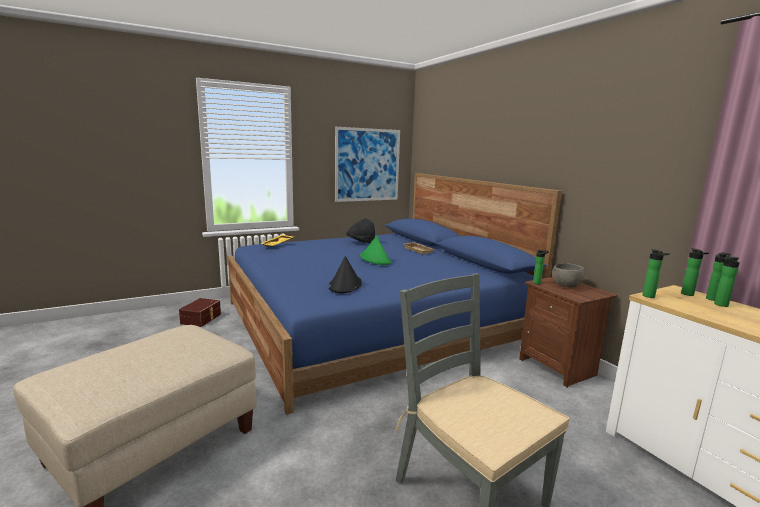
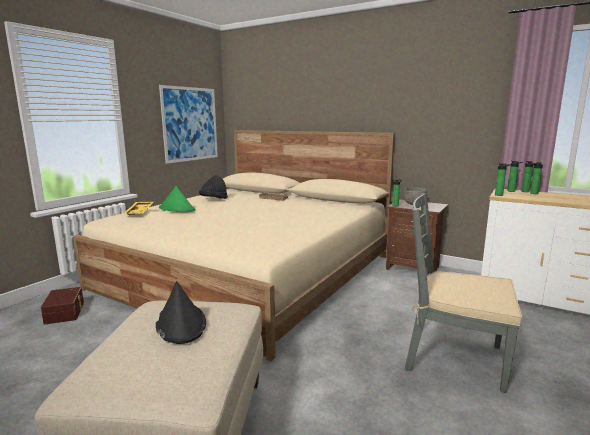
camera: 30 degrees left, 0 degrees up
blue bed [228,173,562,415] -> beige bed [73,130,395,361]
black hat [329,256,362,294] -> black hat moved to [156,281,206,344]
green hat [360,236,391,265] -> green hat moved to [159,186,195,212]

